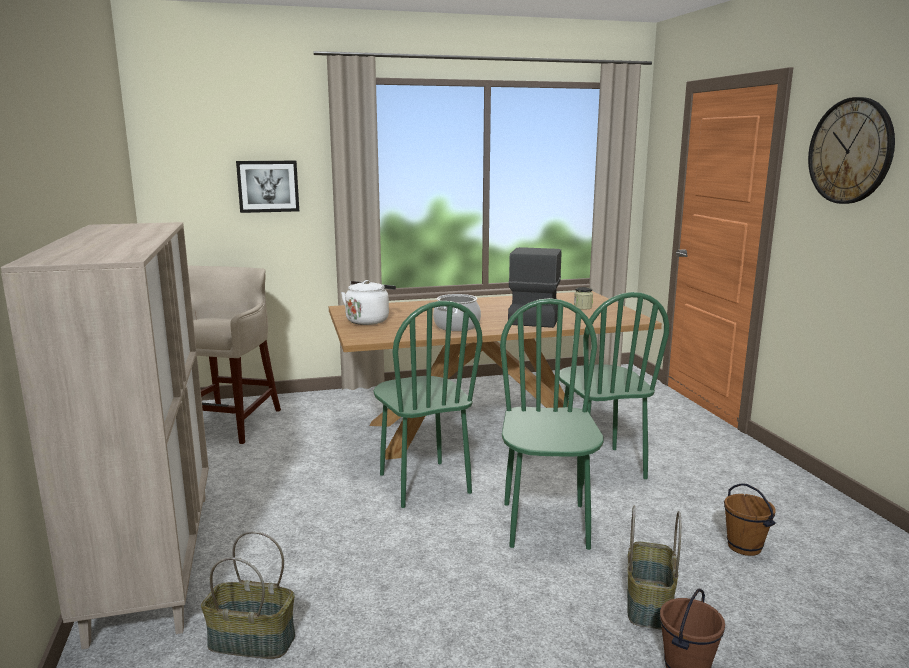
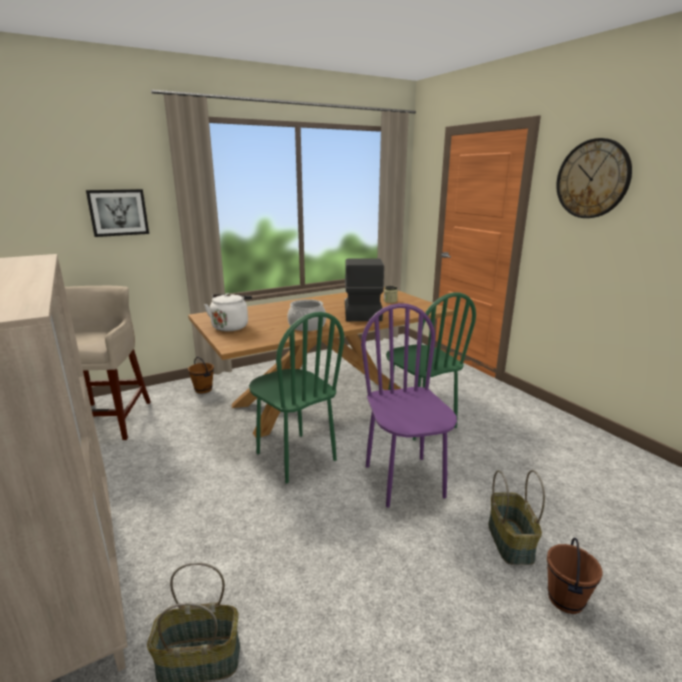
camera: 15 degrees left, 5 degrees up
green chair [500,298,604,550] -> purple chair [361,303,457,507]
brown bucket [724,483,776,556] -> brown bucket moved to [188,357,214,394]

